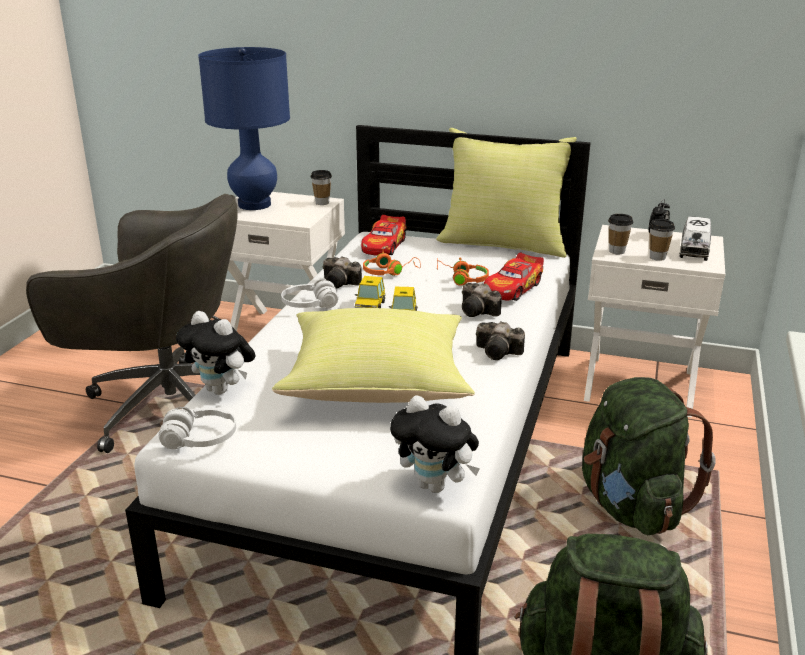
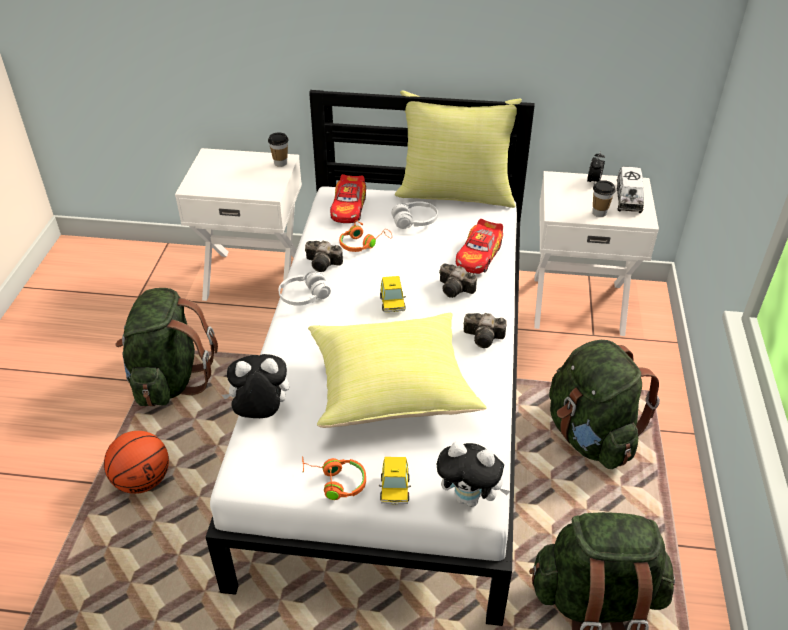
camera: 10 degrees left, 15 degrees up
grey office chair [26,194,237,453] -> green backpack [116,288,218,407]
white headphones [158,407,236,449] -> white headphones moved to [391,201,438,229]
plush toy [176,311,255,395] -> plush toy turned 150 degrees clockwise [222,354,289,418]
blue table lamp [198,47,290,210] -> none
toy car [355,276,385,308] -> toy car moved to [379,457,411,505]
orange headphones [437,257,489,286] -> orange headphones moved to [302,456,366,500]
cup [608,214,633,254] -> none
none -> basketball [104,431,169,494]

